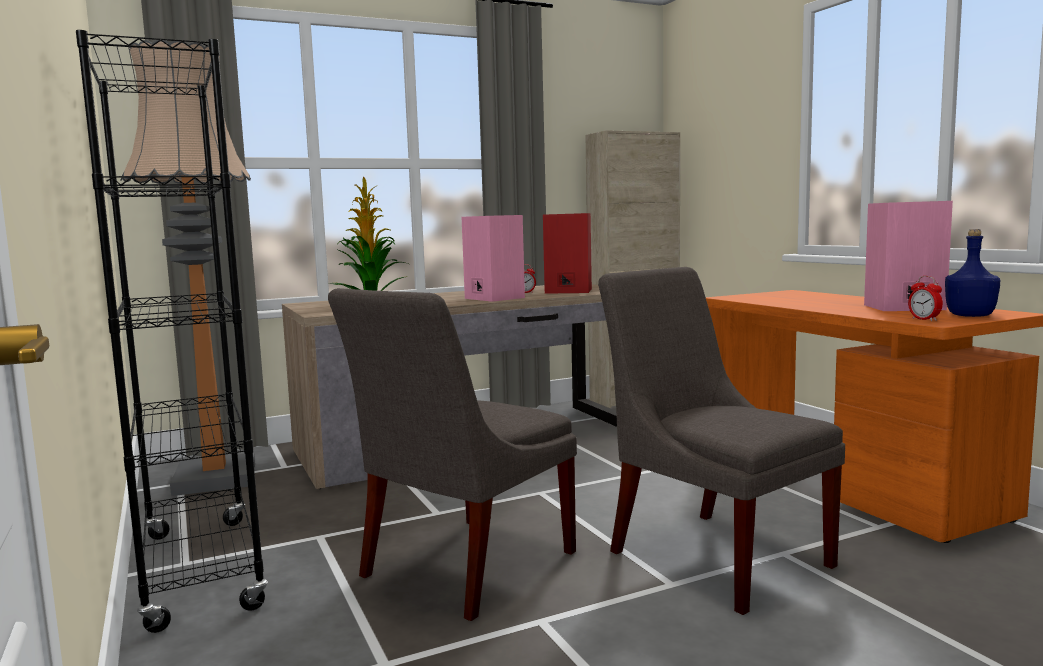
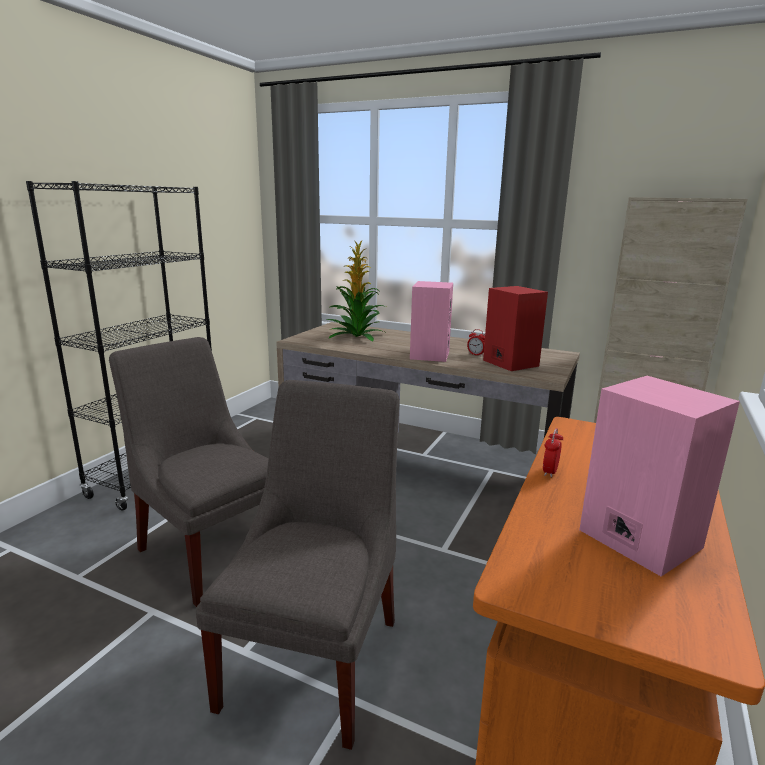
camera: 50 degrees right, 10 degrees up
floor lamp [120,40,255,496] -> none
grey chair [328,288,577,621] -> grey chair turned 45 degrees clockwise [109,337,269,607]
alarm clock [908,276,943,321] -> alarm clock moved to [543,428,563,478]
blue bottle [945,229,1000,317] -> none

